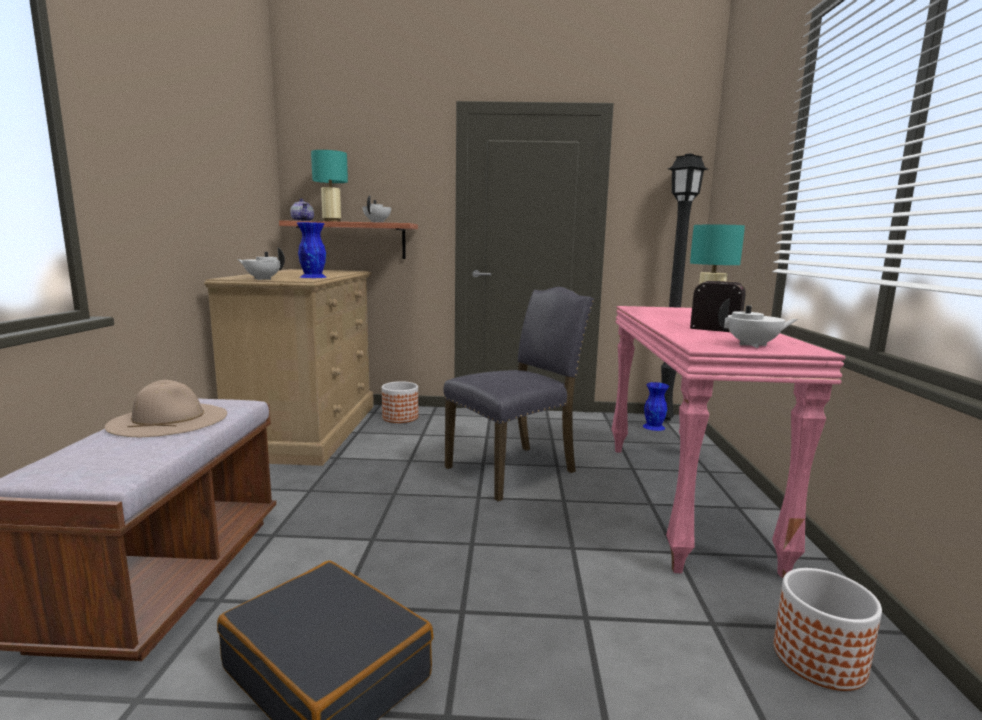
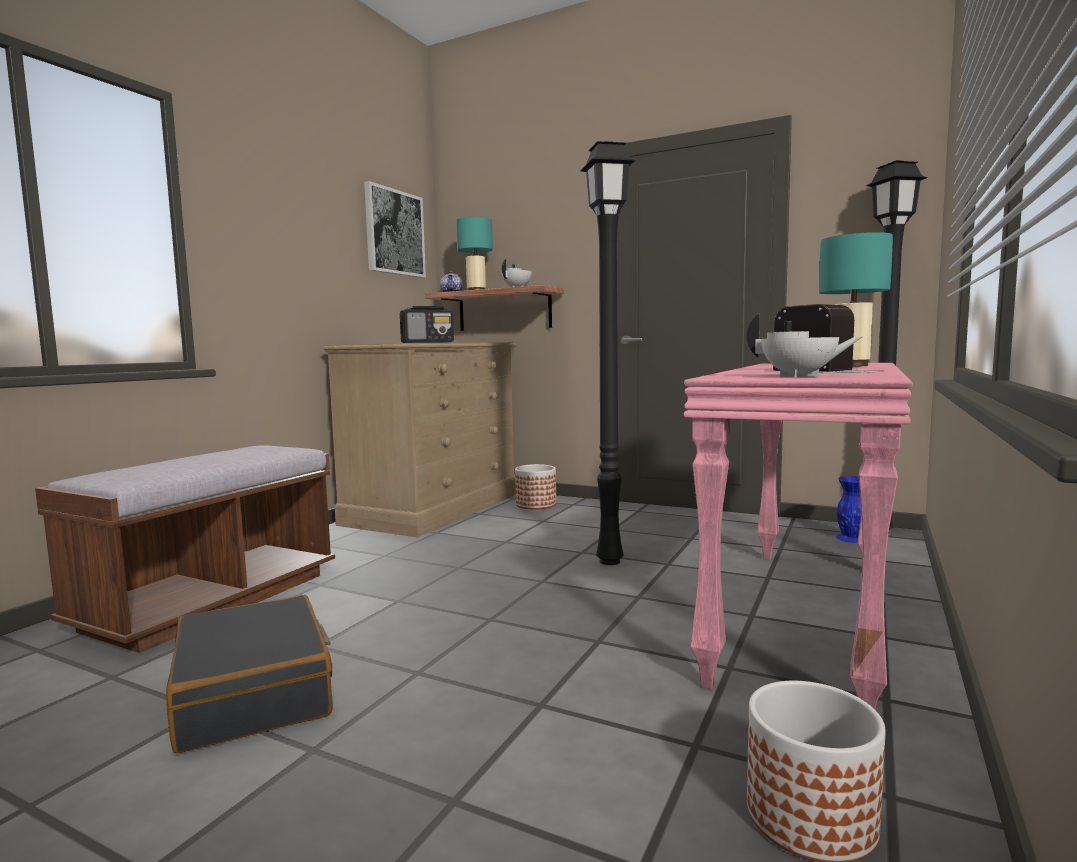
camera: 25 degrees right, 5 degrees down
beige hat [105,380,227,437] -> none
white teapot [237,247,285,280] -> none
blue vase [297,222,327,278] -> radio [400,306,454,343]
grey chair [443,287,594,501] -> black floor lamp [581,141,636,565]
none -> picture [364,181,426,278]

